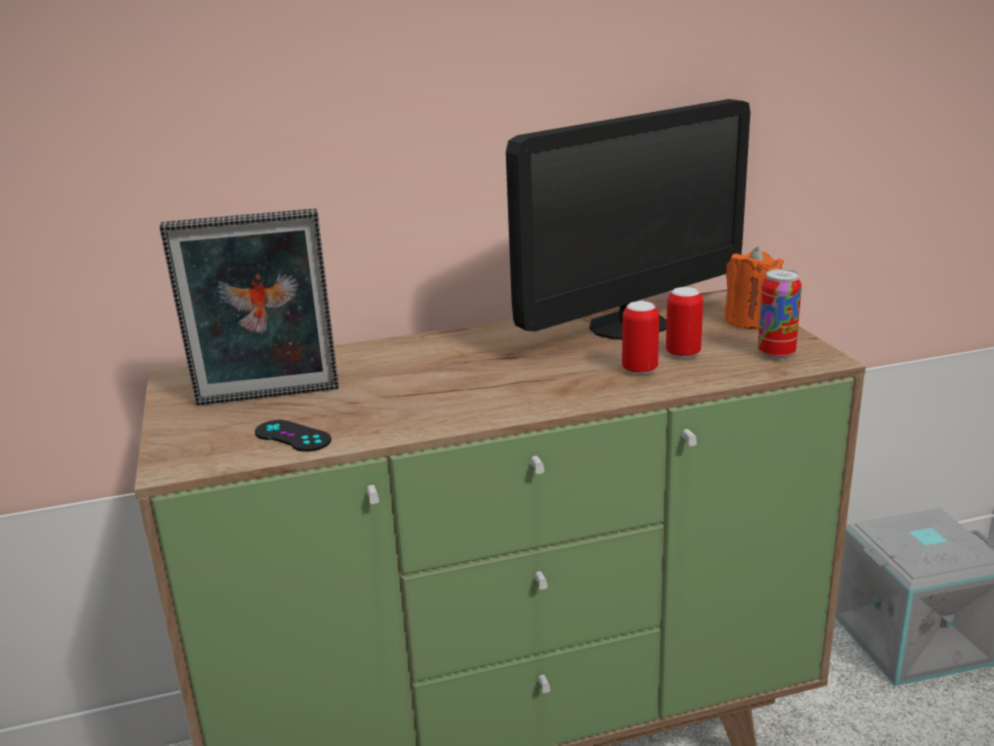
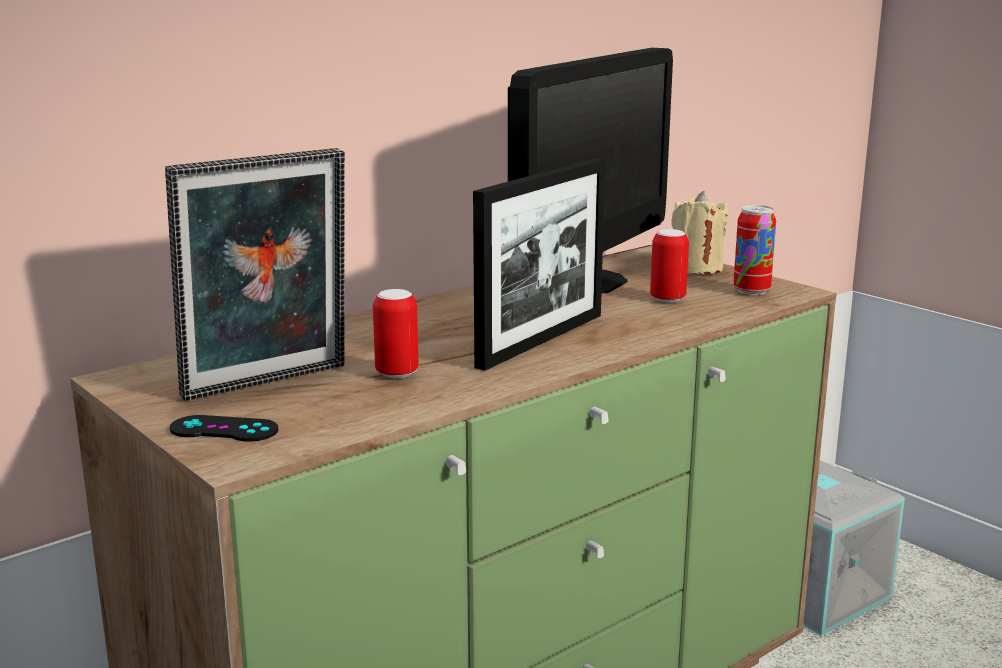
camera: 25 degrees left, 5 degrees down
black game controller [255,420,331,452] -> black game controller moved to [170,415,278,442]
can [622,301,659,375] -> can moved to [373,289,419,378]
orange candle [724,247,784,329] -> beige candle [671,191,729,274]
none -> picture frame [473,158,605,371]

